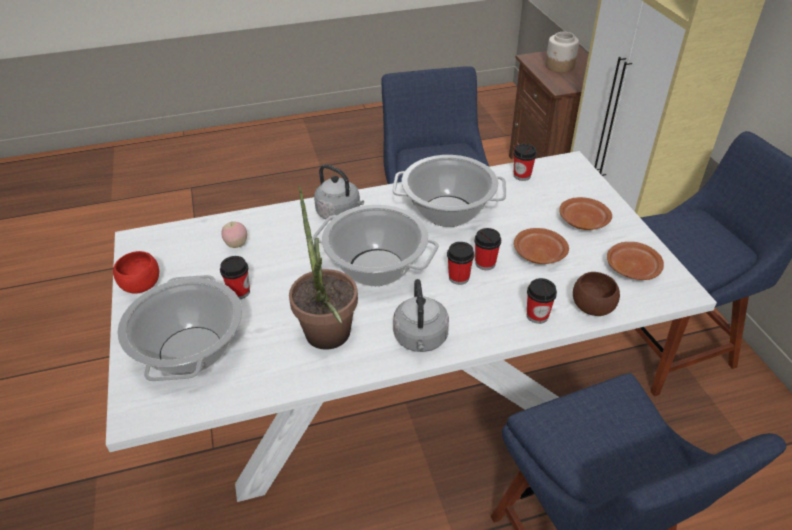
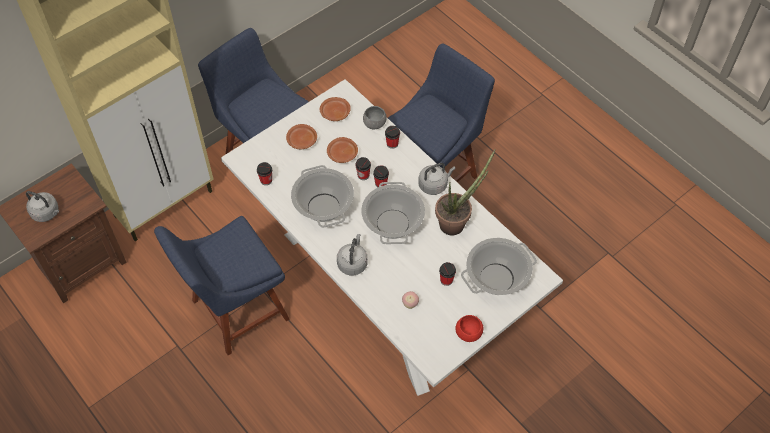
camera: 115 degrees left, 15 degrees up
jar [545,32,579,73] -> grey kettle [26,191,59,222]
brown bowl [573,272,620,316] -> grey bowl [363,106,387,129]

